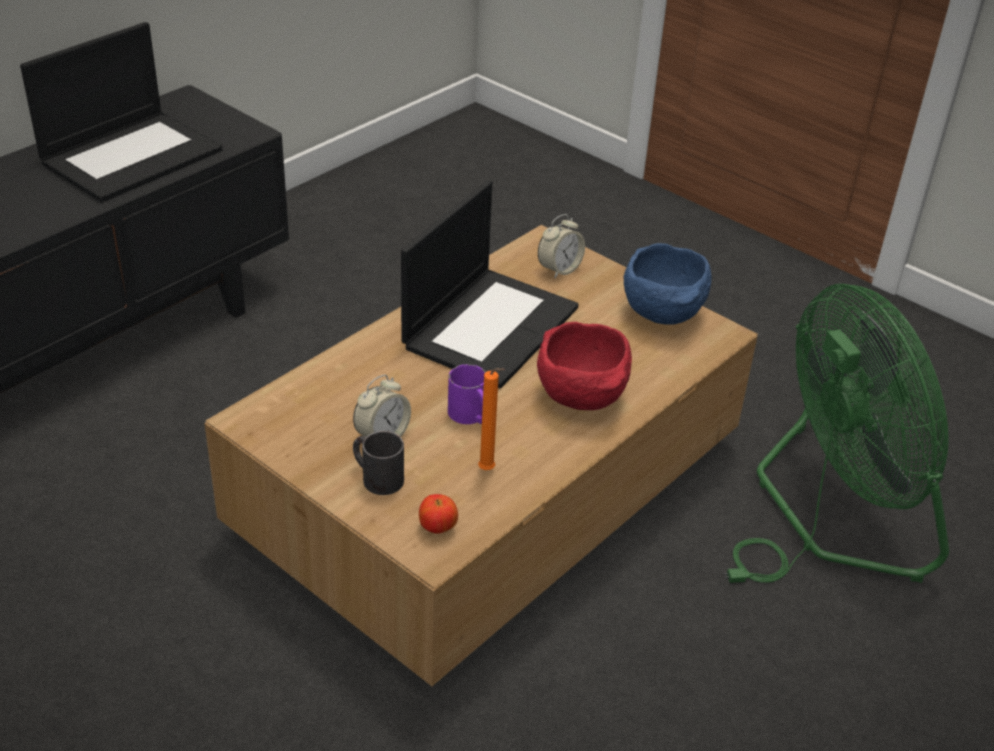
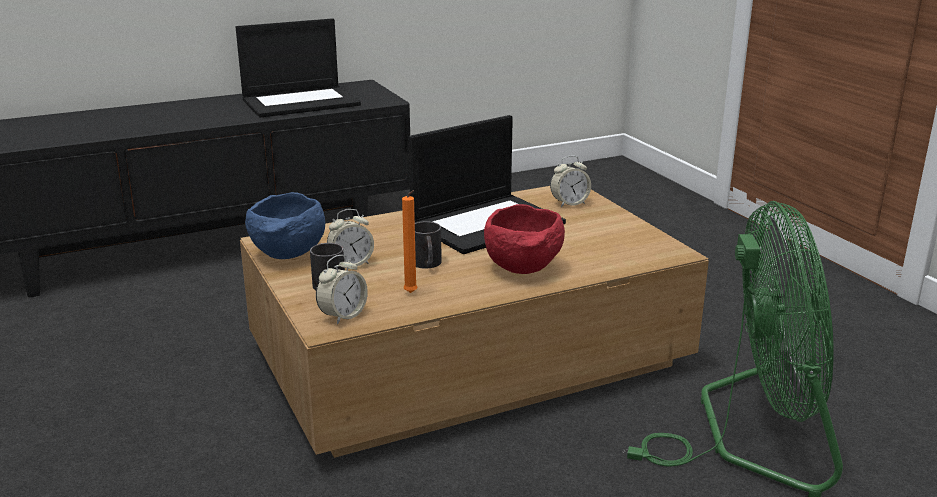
camera: 25 degrees right, 15 degrees down
apple [419,494,458,534] -> alarm clock [316,255,368,325]
purple mug [448,364,485,424] -> black mug [415,221,442,269]
blue bowl [624,243,711,325] -> blue bowl moved to [245,192,325,259]

